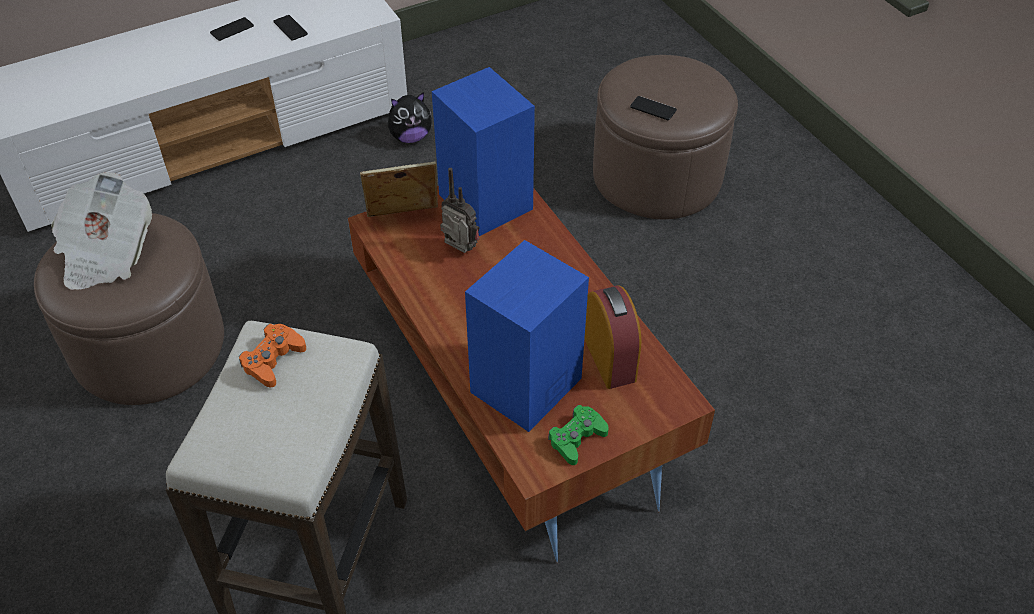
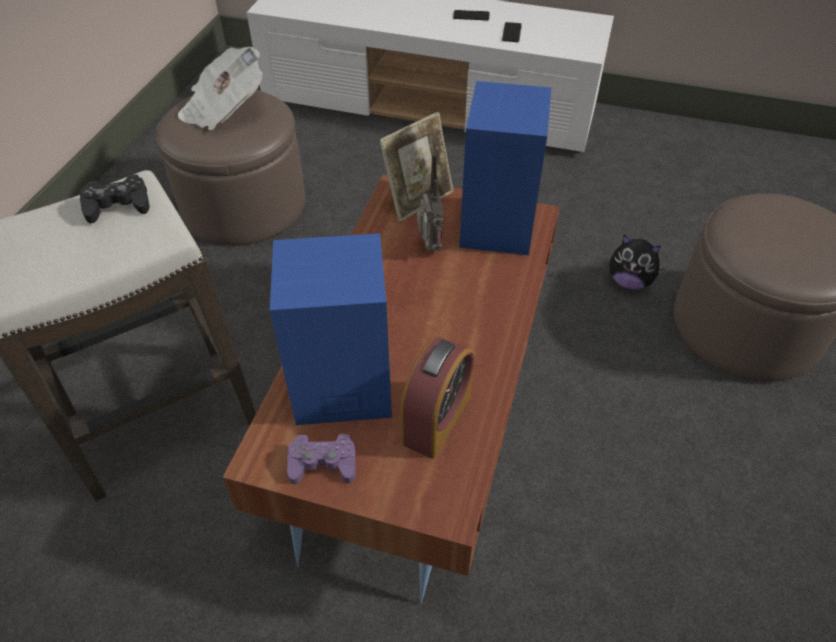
camera: 45 degrees right, 0 degrees up
orange game controller [239,324,306,388] -> black game controller [80,174,150,223]
picture frame [360,162,438,217] -> picture frame turned 105 degrees clockwise [379,112,454,222]
plush toy [388,92,432,143] -> plush toy moved to [610,235,665,290]
green game controller [548,405,609,465] -> purple game controller [287,434,356,484]
phone [630,96,677,120] -> none

